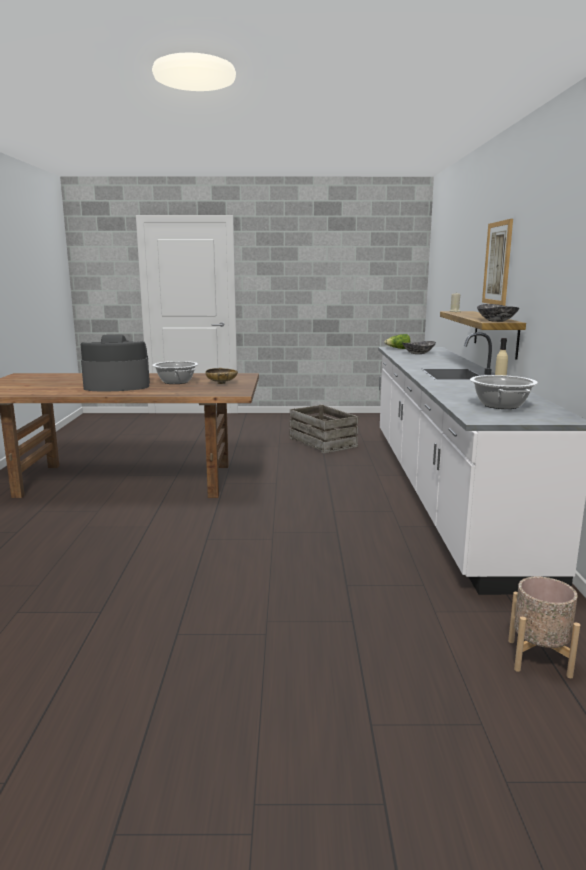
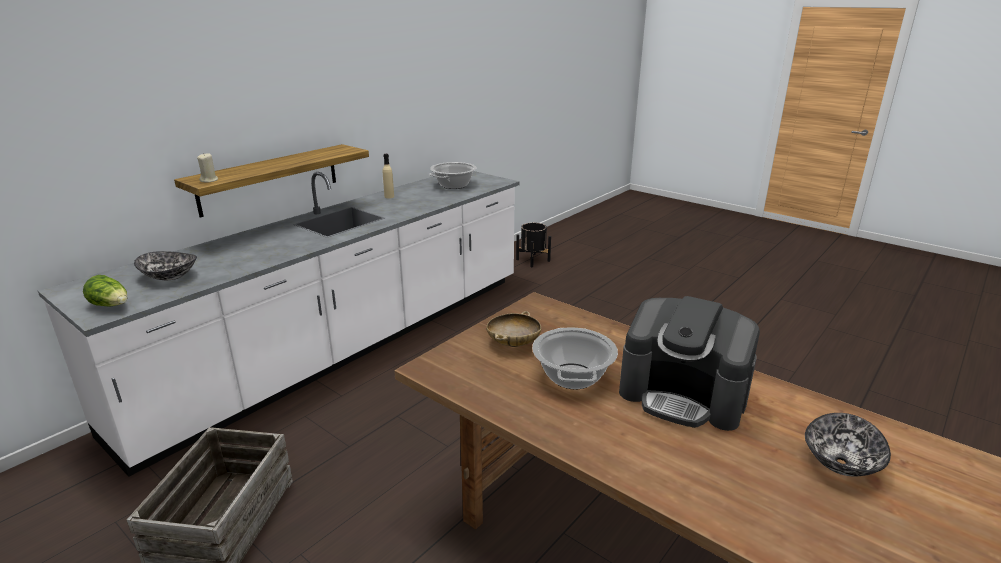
camera: 140 degrees left, 10 degrees up
bowl [477,304,519,322] -> bowl moved to [805,413,891,477]
picture [482,219,513,306] -> none
beige planter [508,577,580,678] -> black planter [516,223,551,267]

